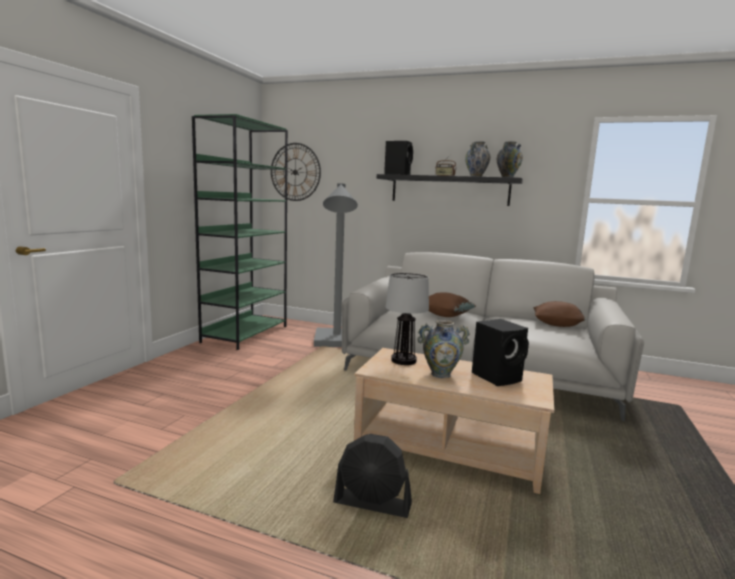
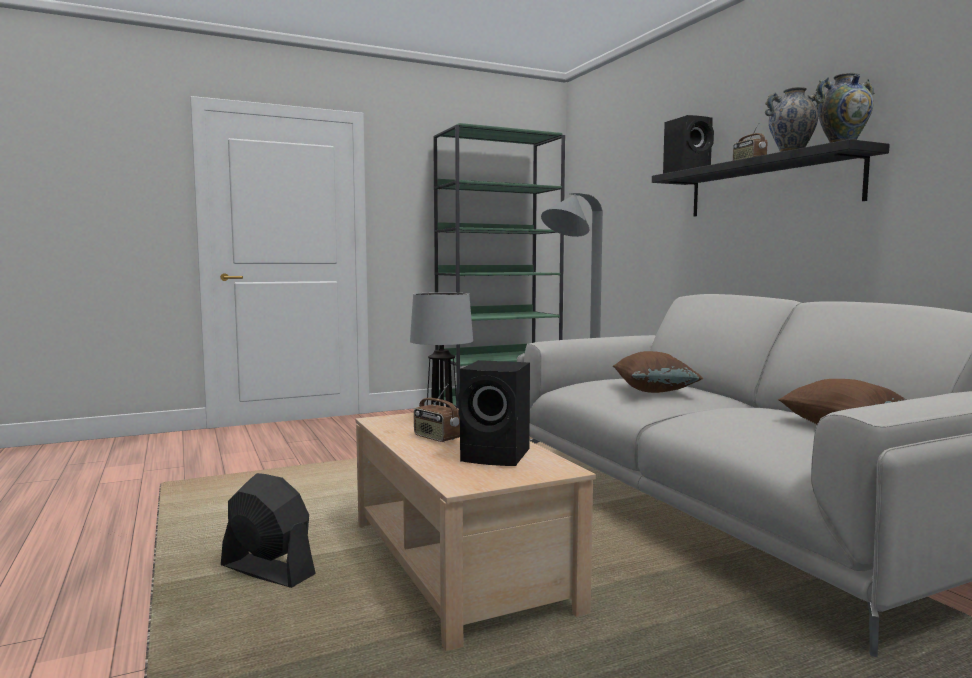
camera: 45 degrees right, 5 degrees down
wall clock [271,143,321,201] -> none
black fan [333,434,412,518] -> black fan turned 150 degrees clockwise [221,473,316,588]
vase [417,320,470,378] -> radio [414,384,460,442]

